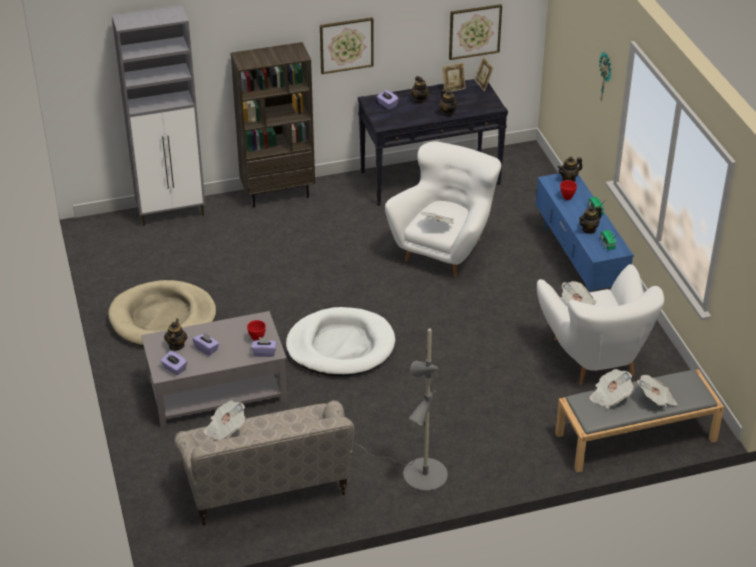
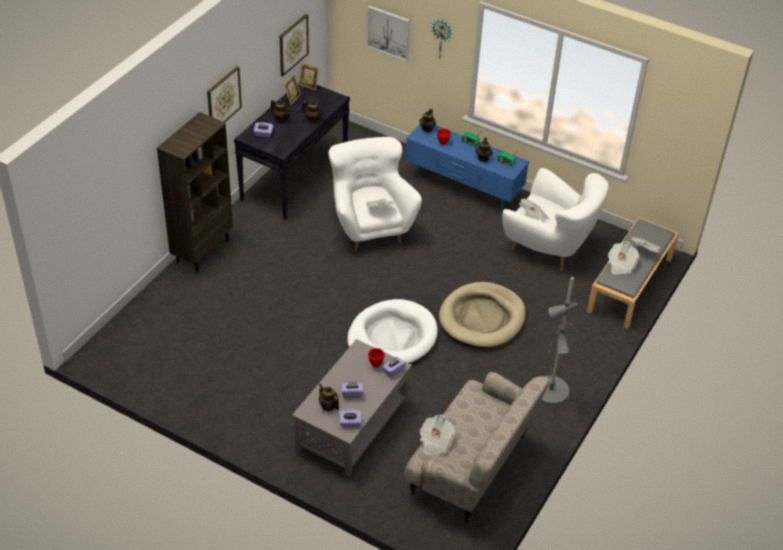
camera: 45 degrees left, 5 degrees up
beige dog bed [108,280,216,347] -> beige dog bed moved to [439,282,526,348]
grey cabinet [112,5,205,226] -> none
none -> picture [367,6,410,61]

